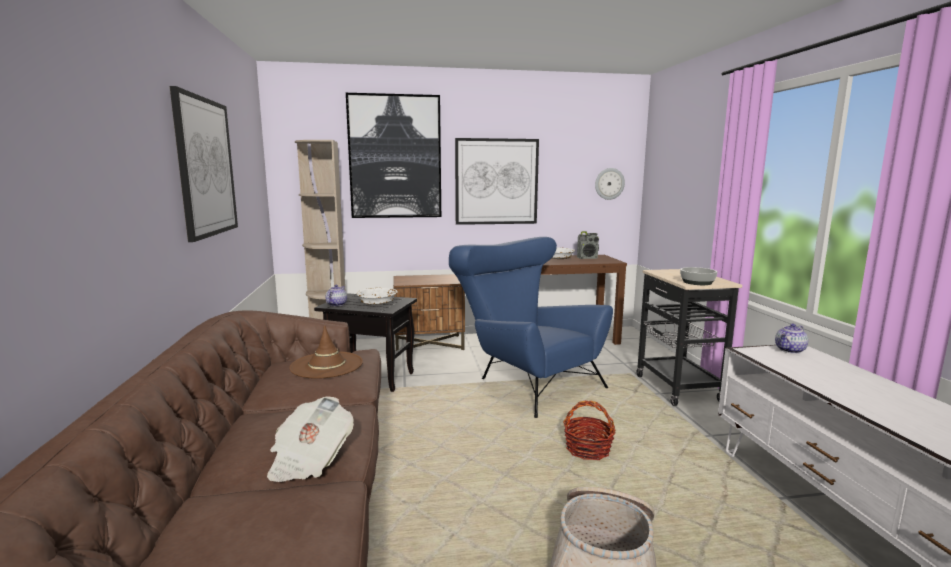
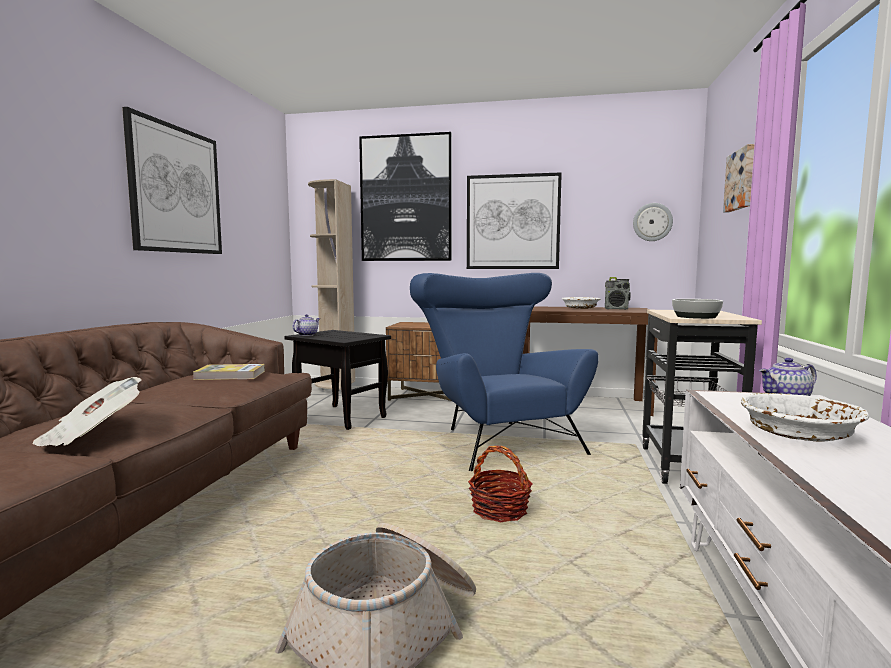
camera: 20 degrees right, 5 degrees down
brown hat [290,325,363,379] -> book [193,364,265,380]
white bowl [357,288,398,305] -> white bowl moved to [741,393,869,442]
none -> picture [723,144,755,212]

